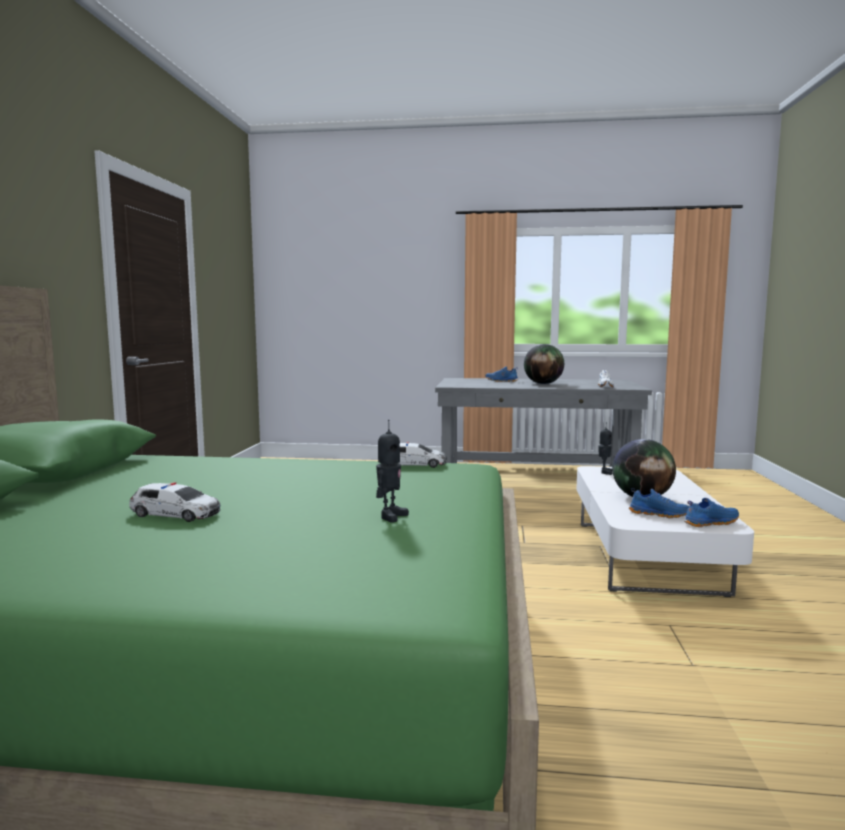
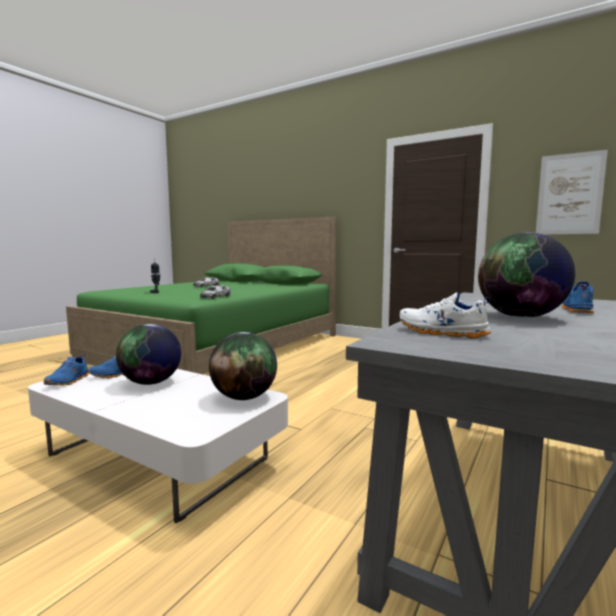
camera: 115 degrees right, 0 degrees up
toy robot [598,428,612,475] -> globe [209,332,277,400]
none -> picture [536,150,608,235]

